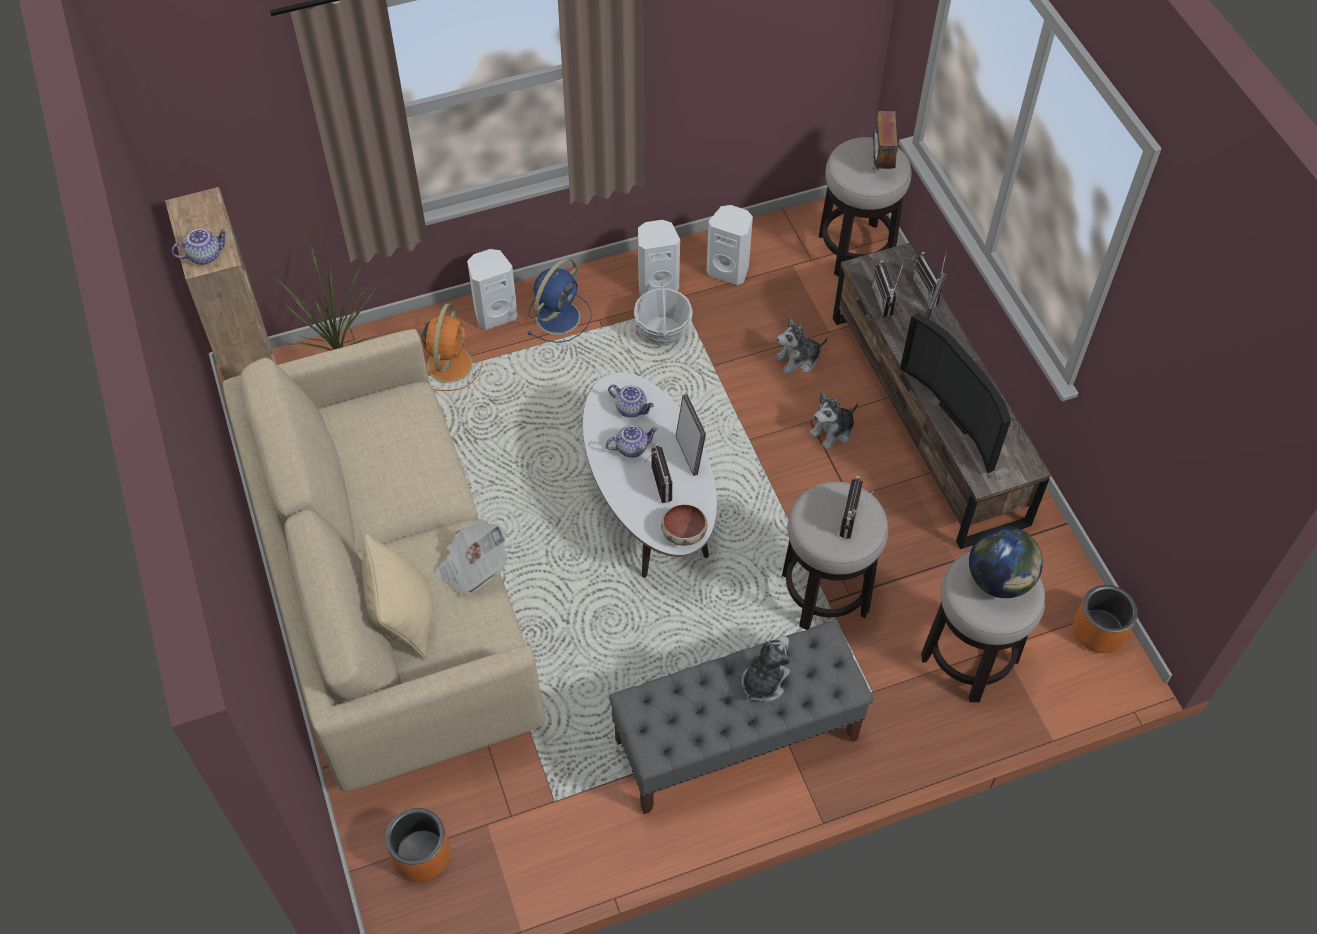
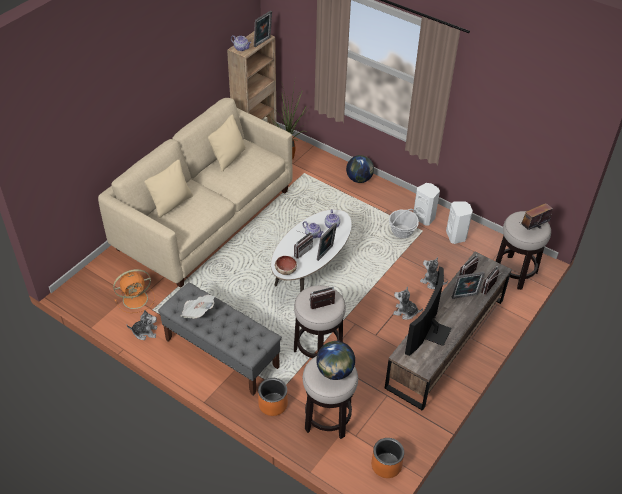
camera: 55 degrees right, 10 degrees down
orange planter [385,808,450,882] -> orange planter moved to [258,378,288,416]
orange fan [422,303,483,391] -> orange fan moved to [113,269,155,313]
newspaper [435,519,508,597] -> newspaper moved to [180,294,215,319]
white speaker [467,249,518,330] -> globe [346,155,374,183]
blue fan [528,258,592,343] -> none
plush toy [741,635,792,702] -> plush toy moved to [126,310,157,340]
none -> beige pillow [208,115,246,171]
none -> picture frame [254,11,272,47]

